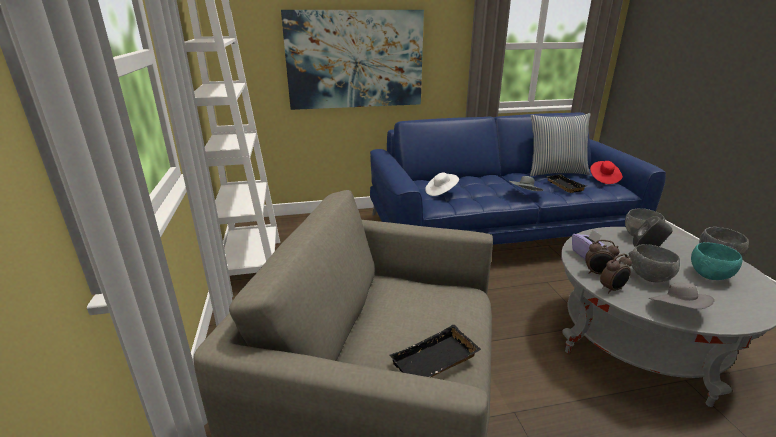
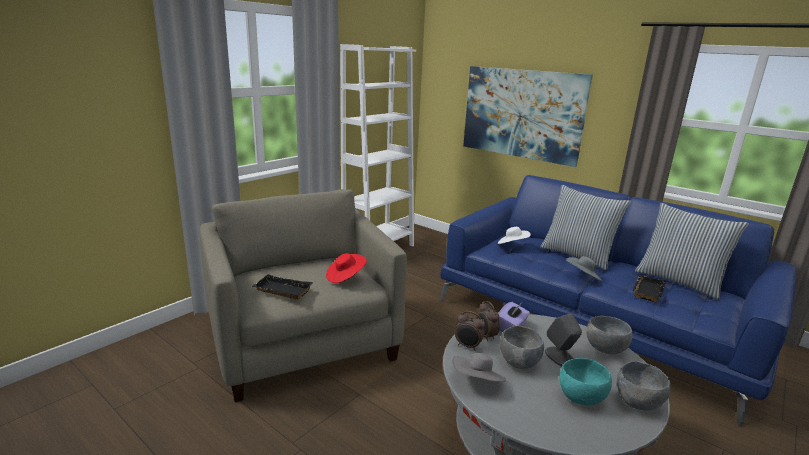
camera: 50 degrees right, 5 degrees down
red hat [590,161,623,184] -> red hat moved to [326,253,367,283]
none -> pillow [540,185,631,270]

